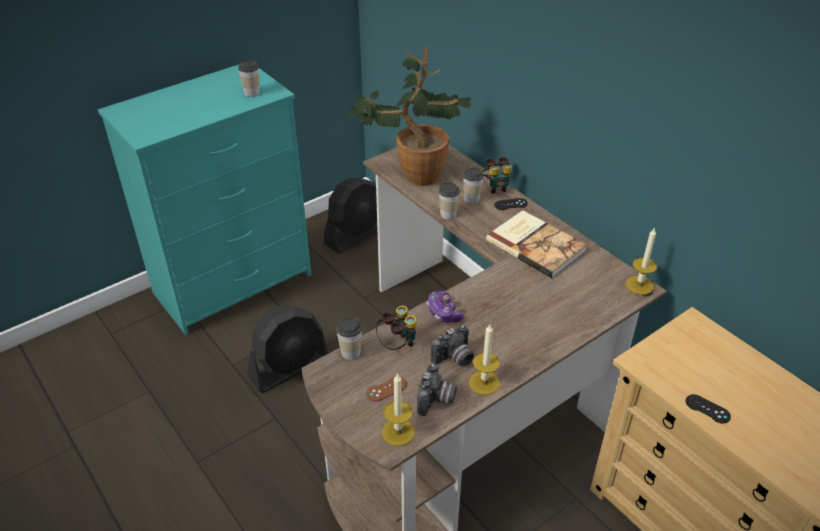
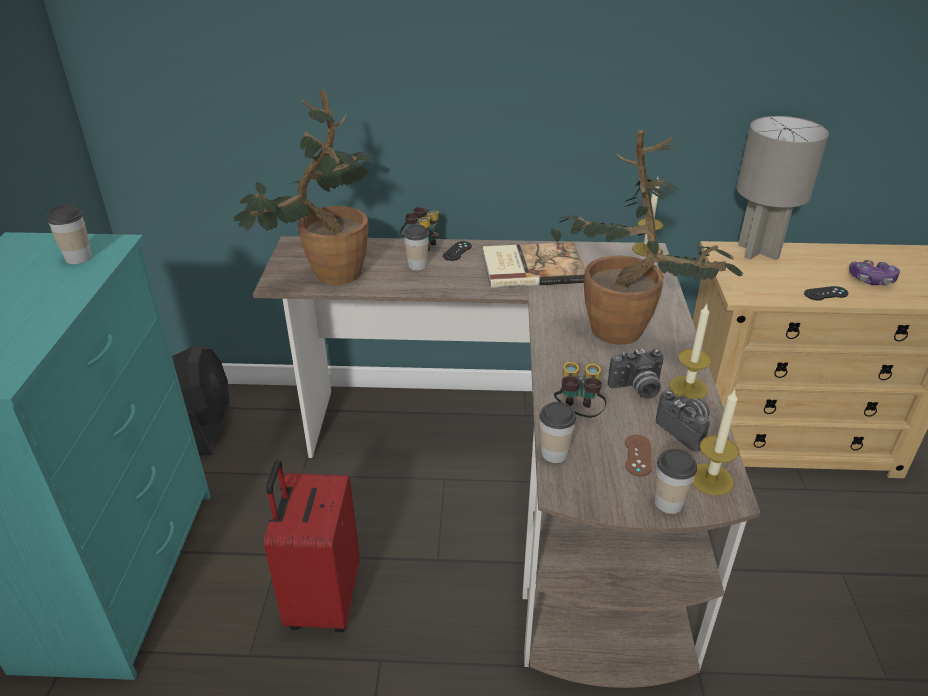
camera: 50 degrees left, 5 degrees down
black fan [248,305,329,393] -> red suitcase [264,460,360,632]
game controller [427,291,464,323] -> game controller moved to [849,260,900,285]
camera [431,324,474,367] -> camera turned 75 degrees clockwise [608,348,664,399]
cup [439,182,460,220] -> cup moved to [654,449,697,514]
none -> potted plant [551,130,745,345]
none -> grey table lamp [737,116,829,260]

